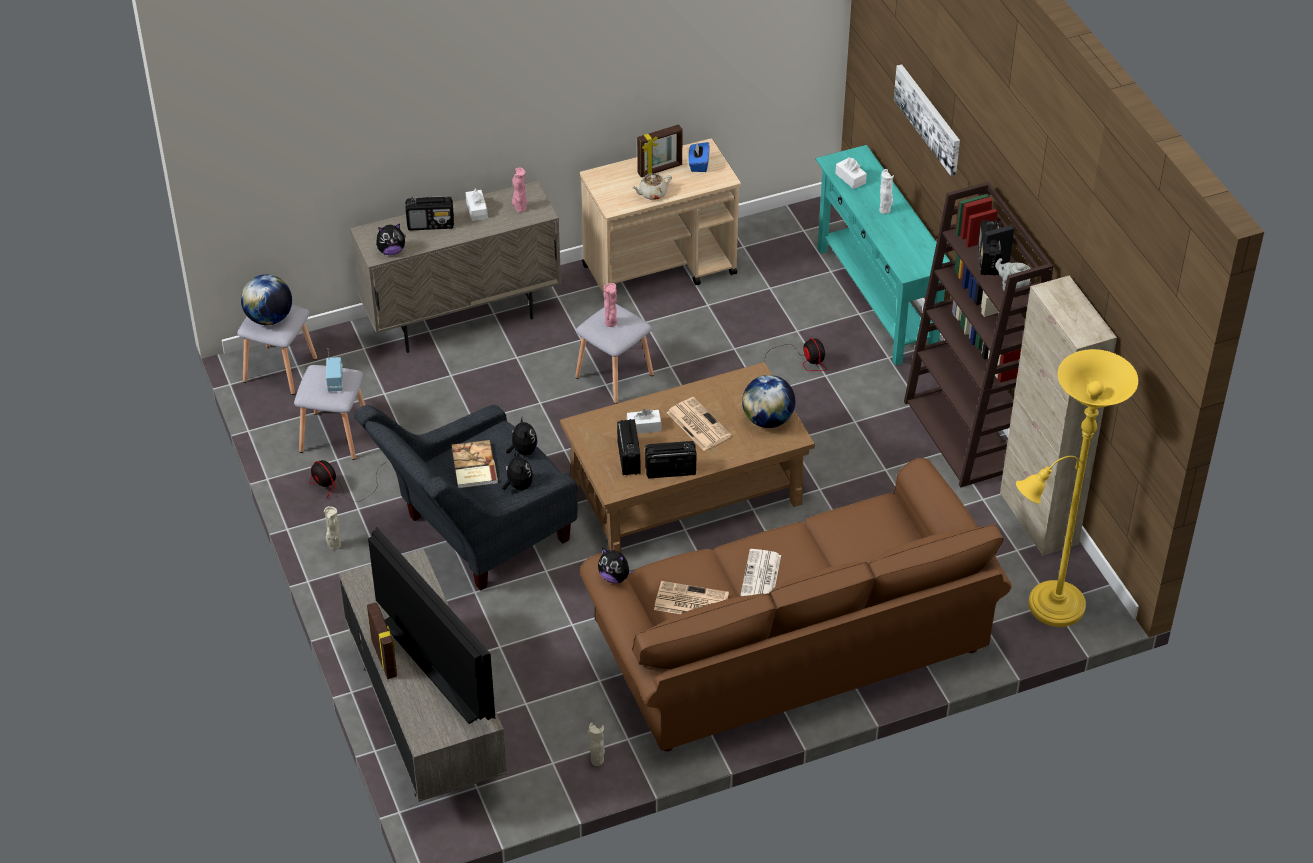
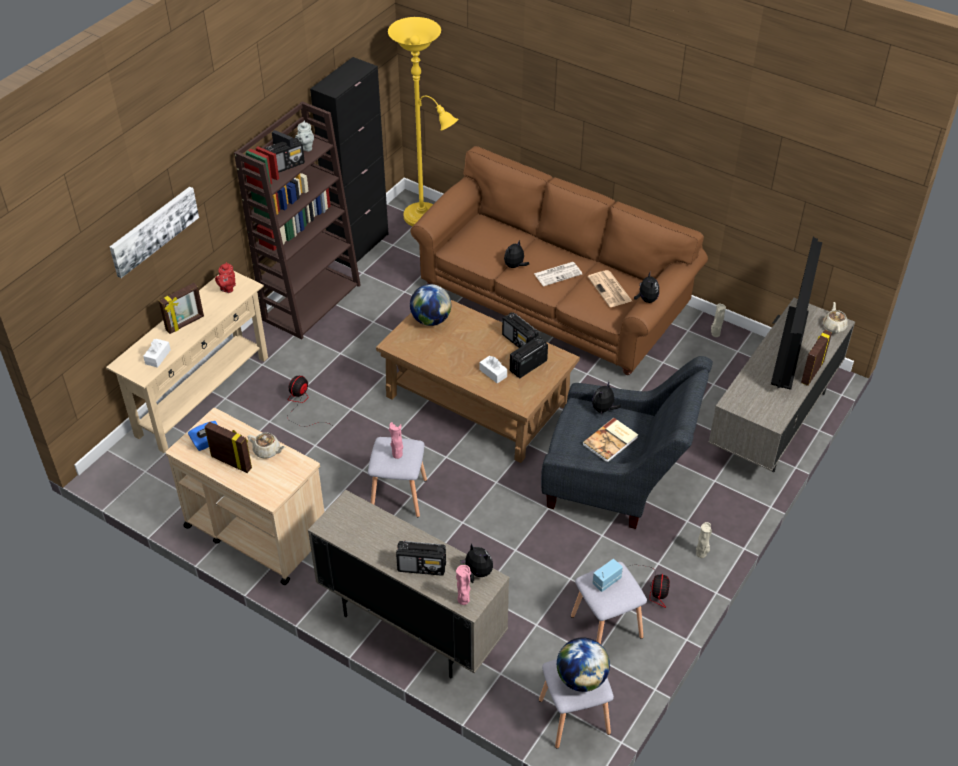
camera: 125 degrees left, 0 degrees up
radio [406,196,454,230] -> radio turned 135 degrees clockwise [396,540,446,576]
white tissue box [466,188,488,221] -> none
plush toy [506,416,538,455] -> plush toy moved to [504,240,529,268]
pink vase [512,168,527,212] -> pink vase moved to [456,565,471,605]
newspaper [667,397,732,451] -> none
turquoise console table [816,145,950,366] -> beige console table [106,271,268,453]
white vase [879,169,894,214] -> picture frame [159,283,204,334]
beige cabinet [1000,275,1117,556] -> black cabinet [310,57,389,268]
none -> red teapot [215,262,236,293]
none -> beige teapot [823,302,848,333]

